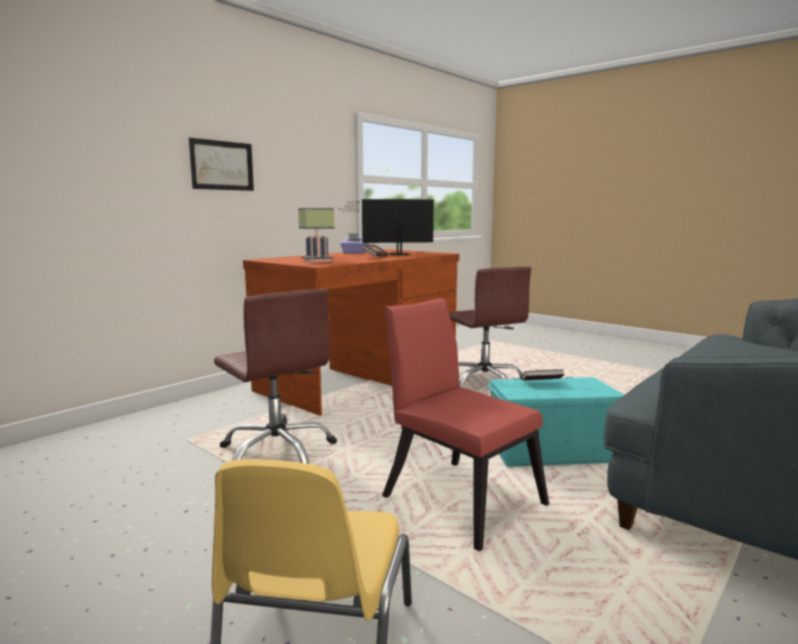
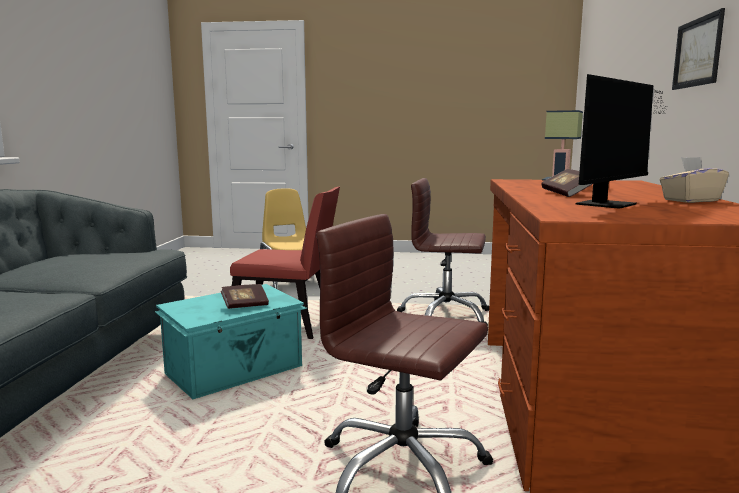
camera: 145 degrees right, 0 degrees up
purple tissue box [340,233,368,254] -> beige tissue box [659,157,729,203]

